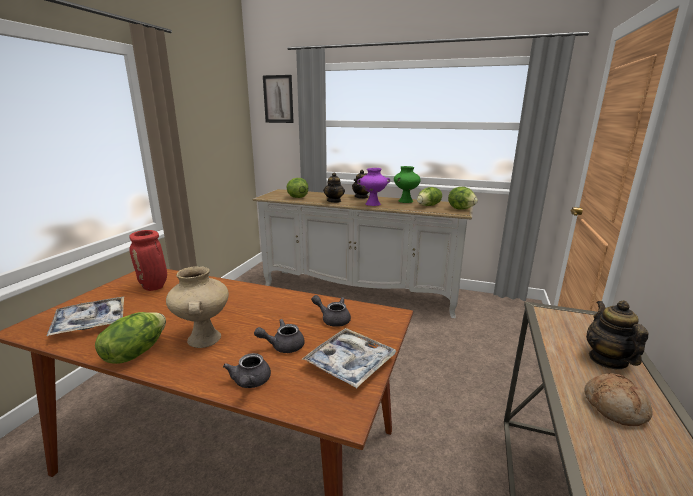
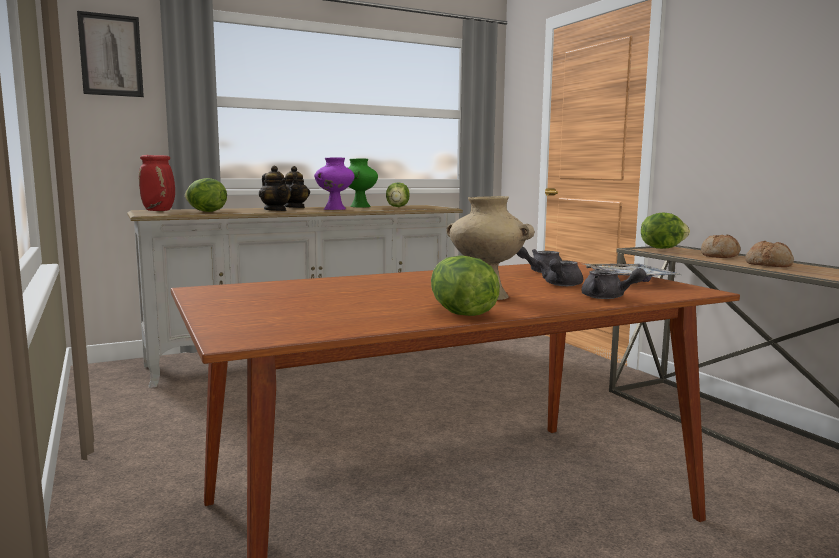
camera: 45 degrees left, 10 degrees down
tray [47,297,124,336] -> none
red vase [130,230,167,291] -> red vase moved to [139,155,175,211]
lettuce [448,187,478,210] -> lettuce moved to [641,212,690,249]
teapot [586,300,649,369] -> bread [701,234,740,258]

